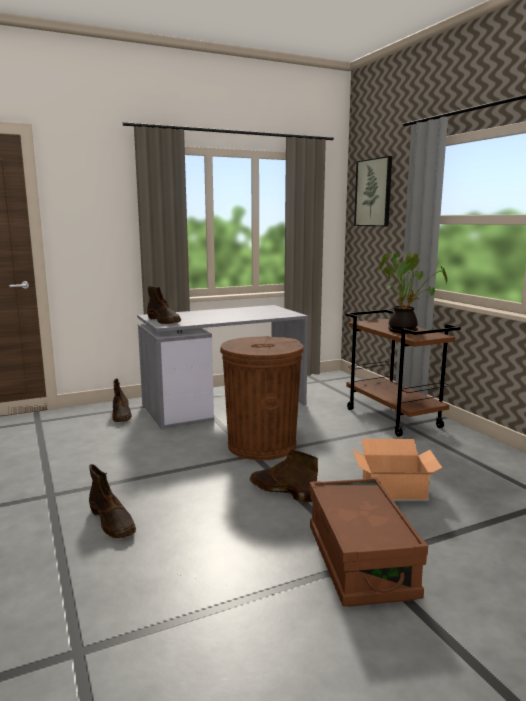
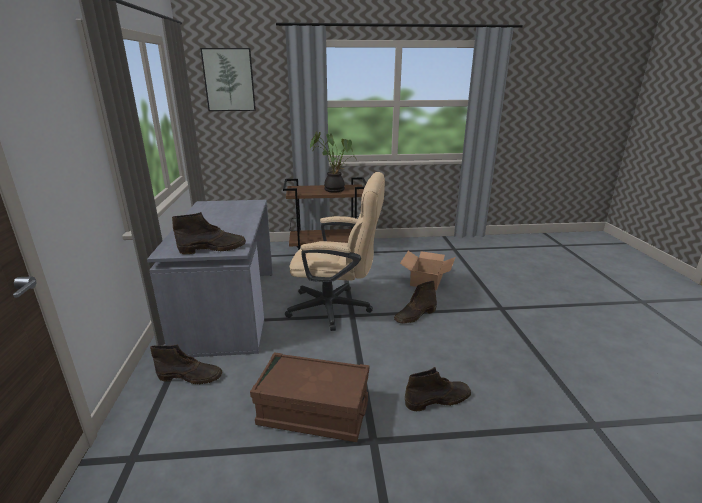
camera: 70 degrees left, 10 degrees up
brown trash can [220,336,304,460] -> beige office chair [285,172,385,331]
brown storage box [309,477,428,607] -> brown storage box moved to [250,352,369,442]

